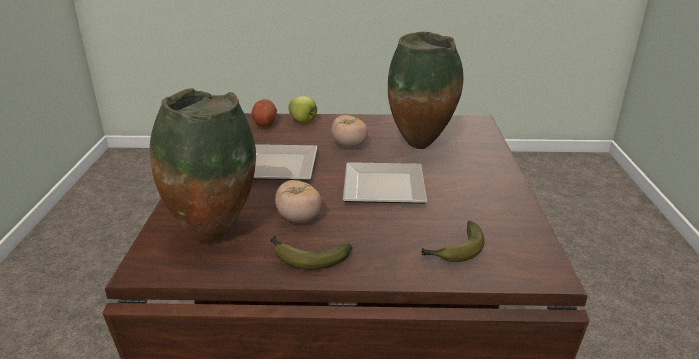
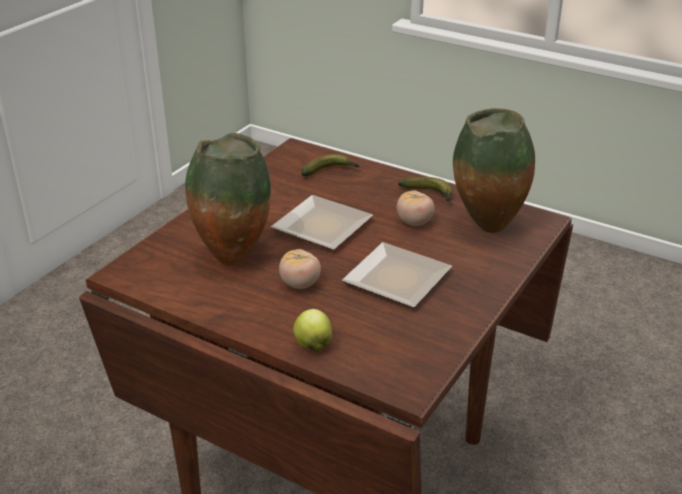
camera: 150 degrees left, 5 degrees up
potato [252,99,277,127] -> none

